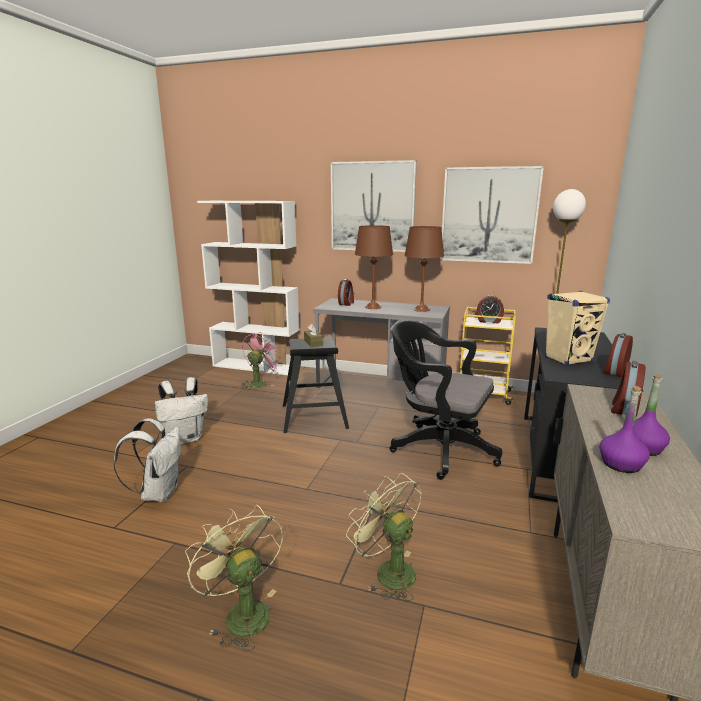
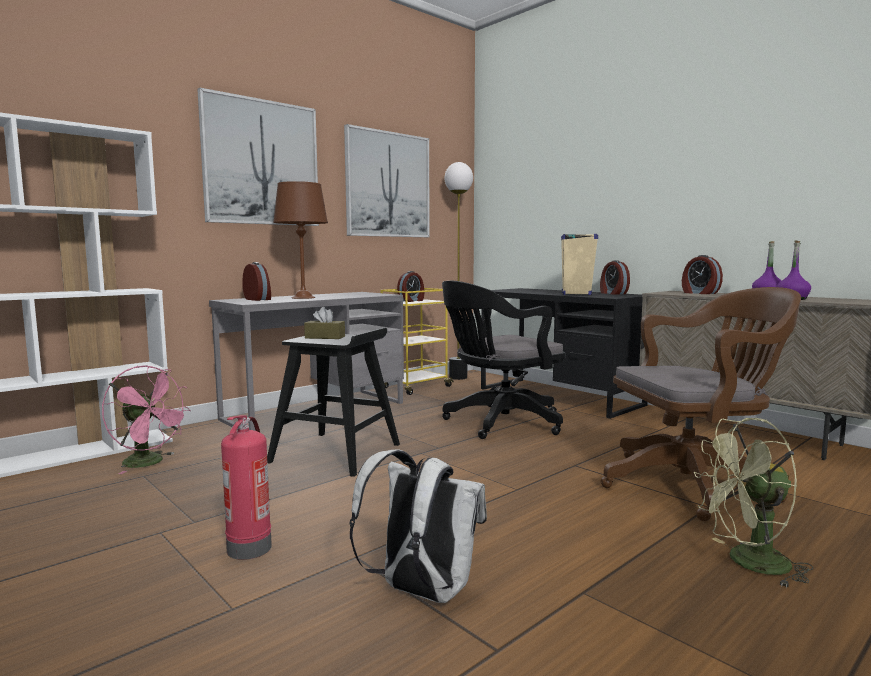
camera: 60 degrees left, 10 degrees down
white backpack [155,377,208,444] -> fire extinguisher [221,415,272,560]
pink fan [241,332,281,389] -> pink fan turned 150 degrees clockwise [102,365,190,474]
green fan [346,473,422,601] -> brown office chair [601,287,801,521]
brown table lamp [404,226,444,312] -> none

